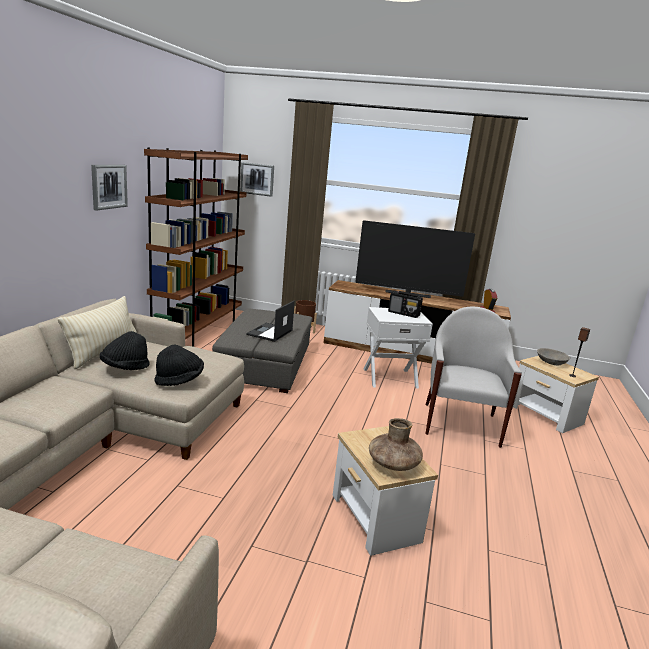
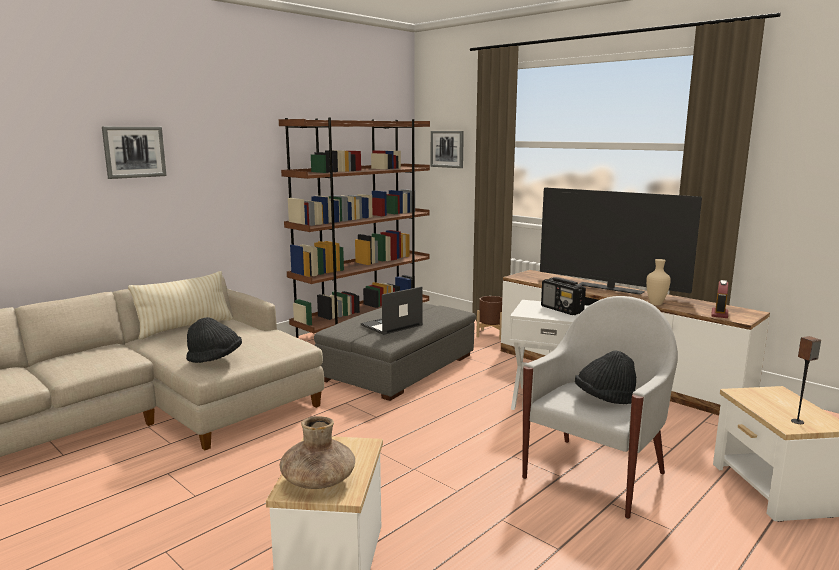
camera: 30 degrees right, 5 degrees down
picture [91,165,128,211] -> picture moved to [102,127,166,179]
black hat [100,331,150,370] -> black hat moved to [575,351,636,404]
grey bowl [537,348,570,365] -> none
none -> beige vase [646,259,671,305]

